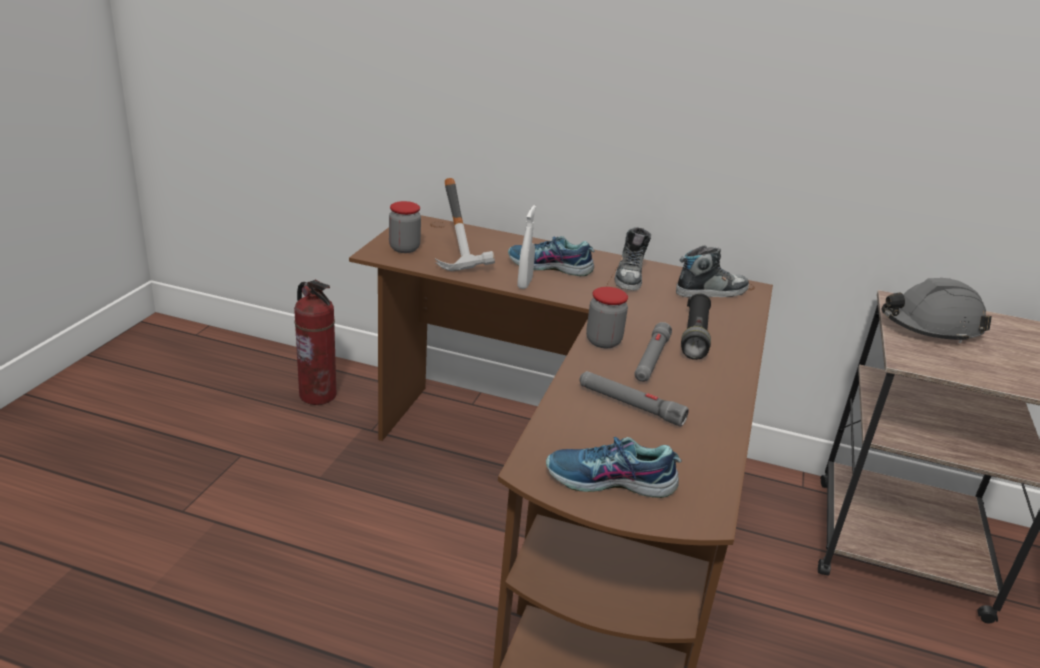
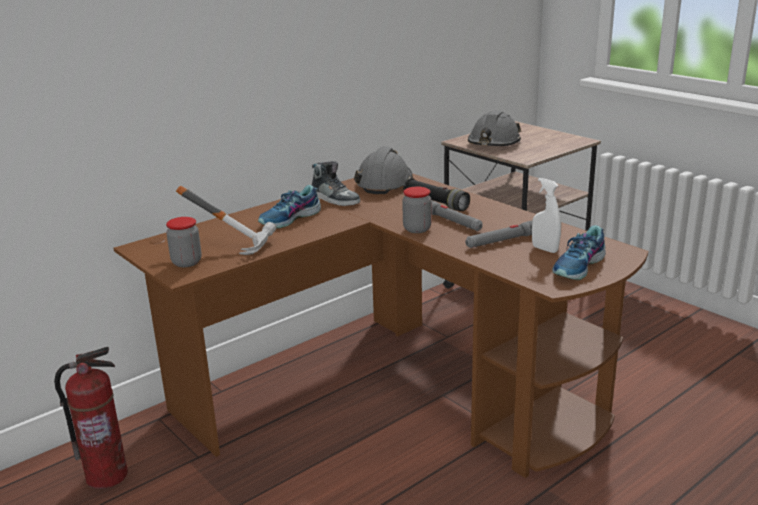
camera: 55 degrees left, 5 degrees down
white spray bottle [518,205,536,289] -> white spray bottle moved to [532,178,561,253]
shoe [676,245,749,297] -> grey hard hat [354,146,413,194]

